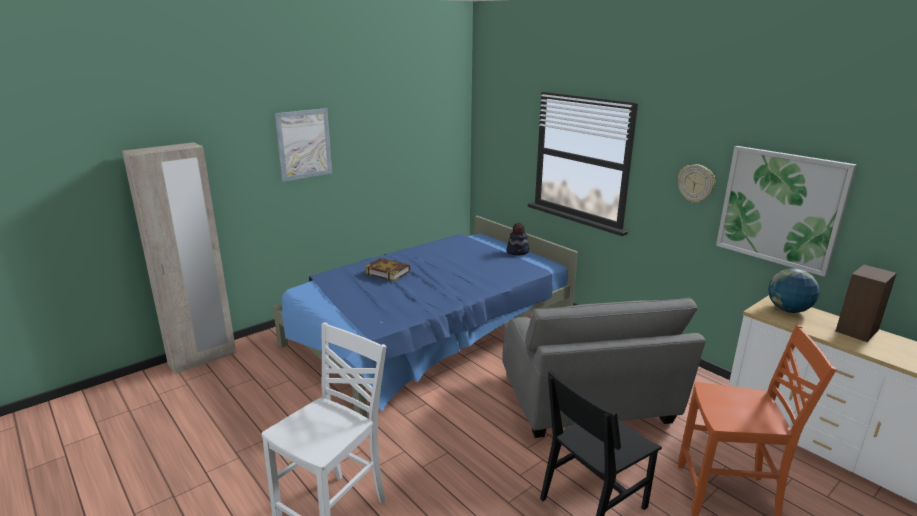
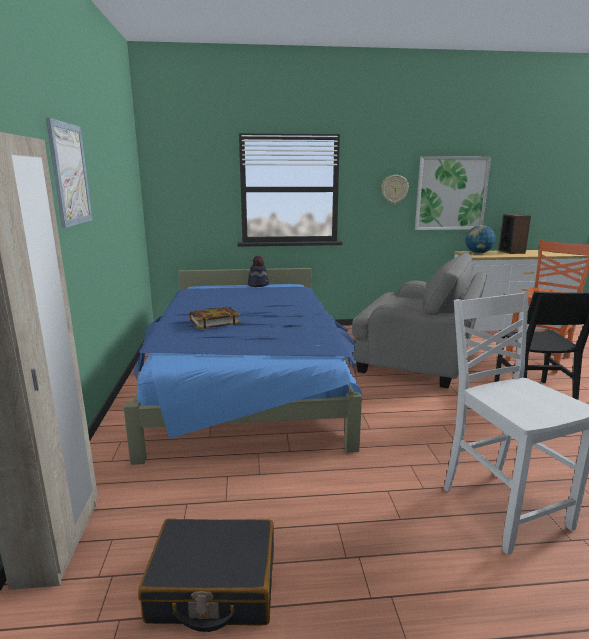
camera: 55 degrees left, 5 degrees down
none -> black suitcase [138,519,274,632]

